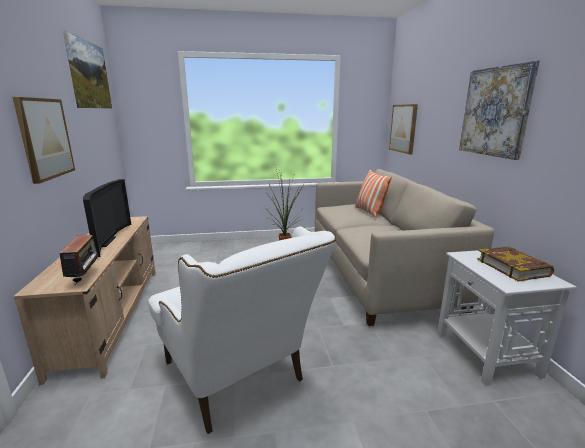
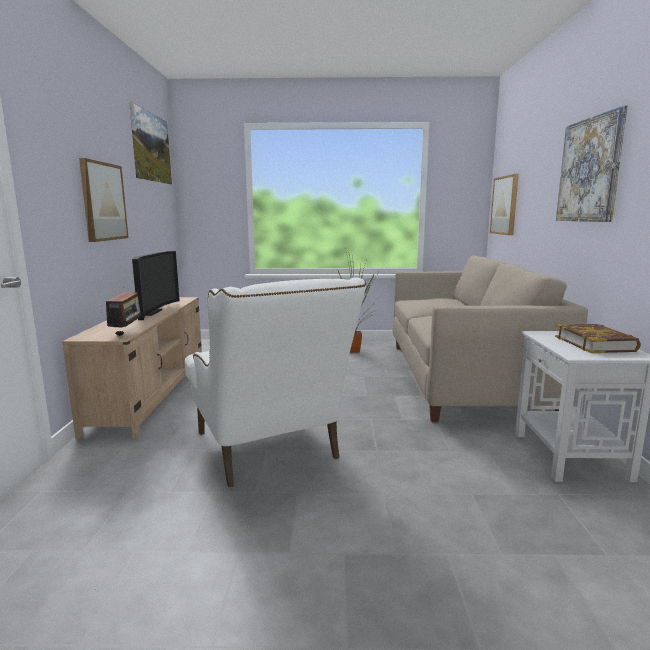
camera: 10 degrees right, 5 degrees down
pillow [355,169,392,218] -> none

